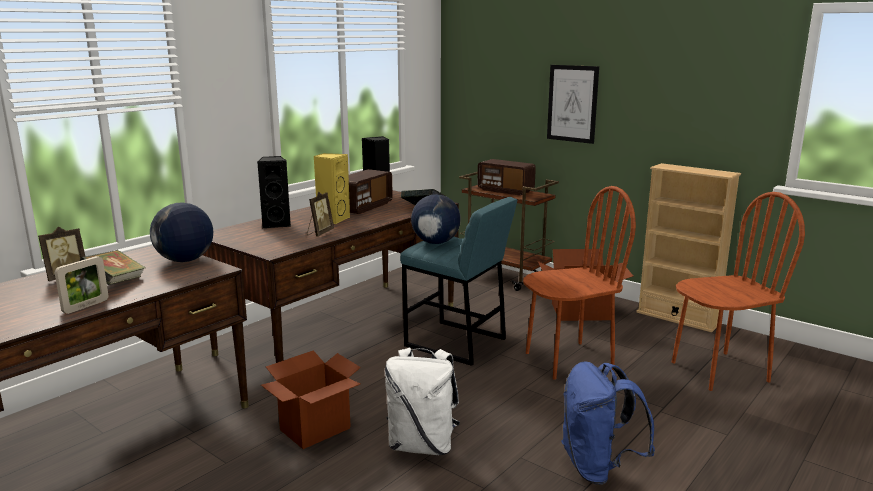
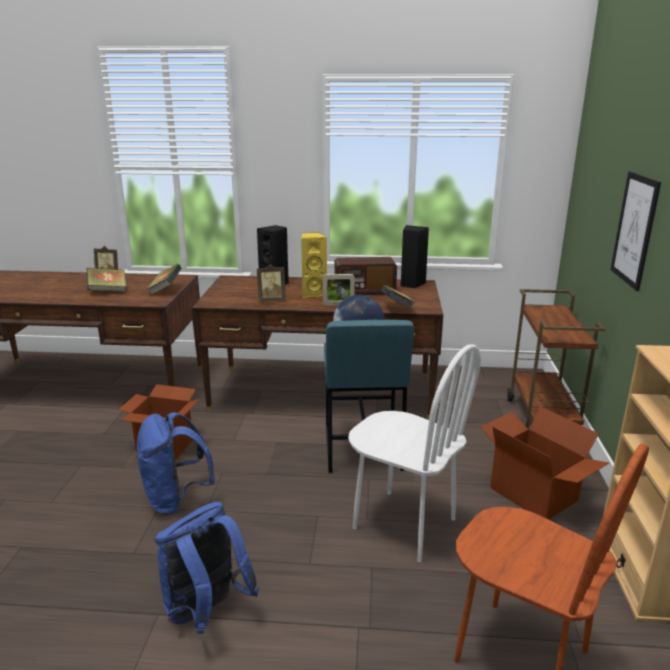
camera: 55 degrees right, 5 degrees up
picture frame [55,256,108,314] -> picture frame moved to [323,274,355,305]
globe [150,203,213,262] -> book [147,264,182,295]
white backpack [385,348,460,455] -> blue backpack [137,412,215,515]
radio [477,159,536,196] -> none
brown chair [523,186,636,380] -> white chair [348,344,481,562]

